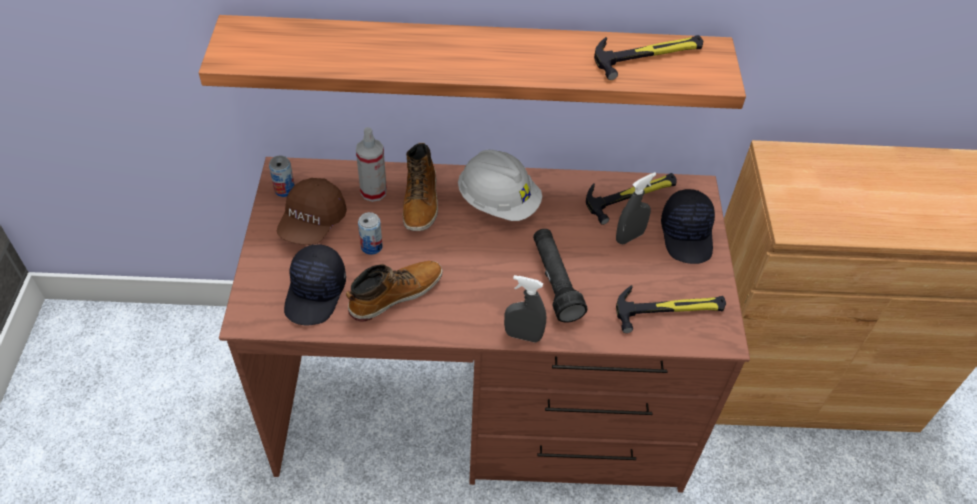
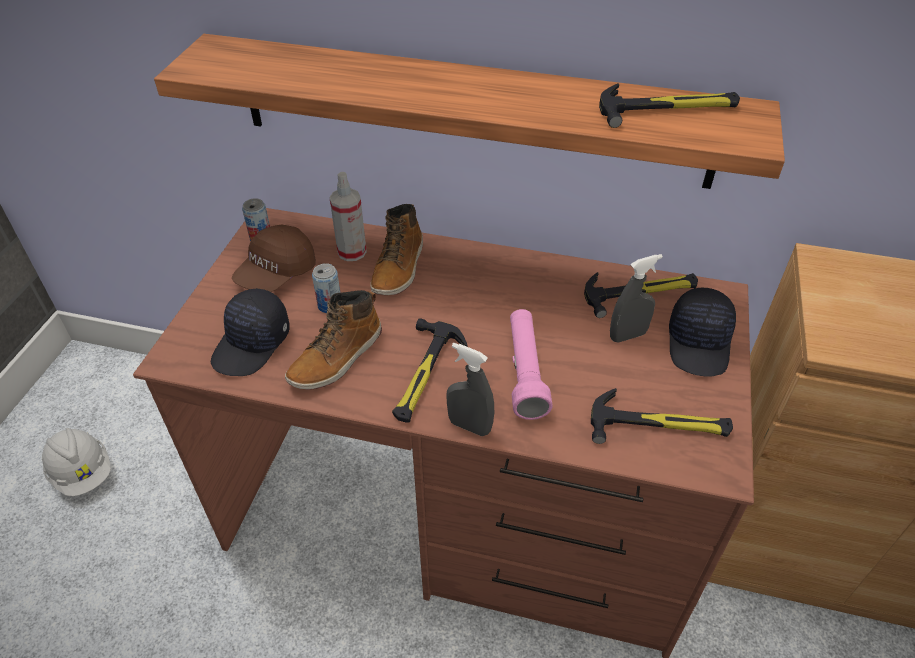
camera: 15 degrees right, 5 degrees down
boot [346,261,443,322] -> boot turned 150 degrees clockwise [285,290,382,390]
white hard hat [458,150,542,221] -> white hard hat moved to [42,428,111,496]
black flashlight [533,229,588,323] -> pink flashlight [510,309,553,420]
none -> hammer [392,318,467,423]

